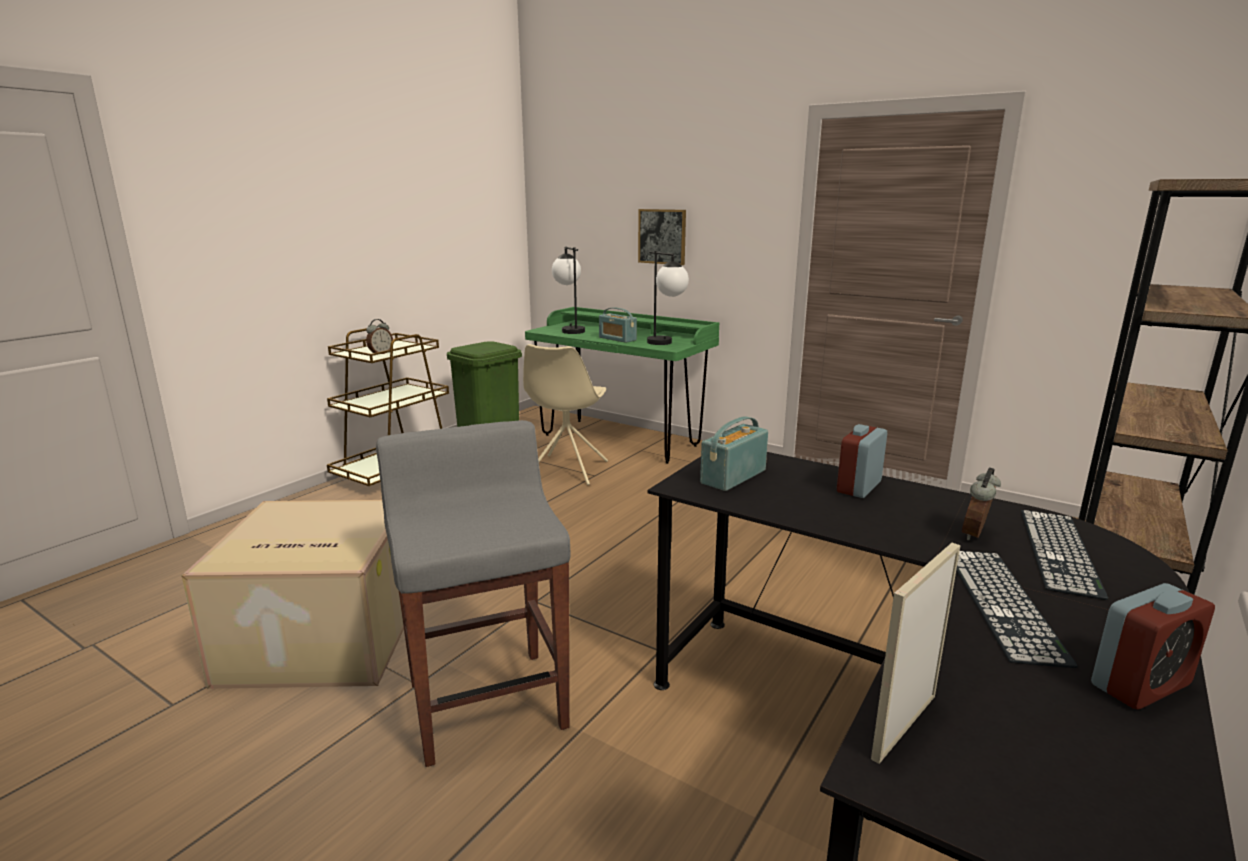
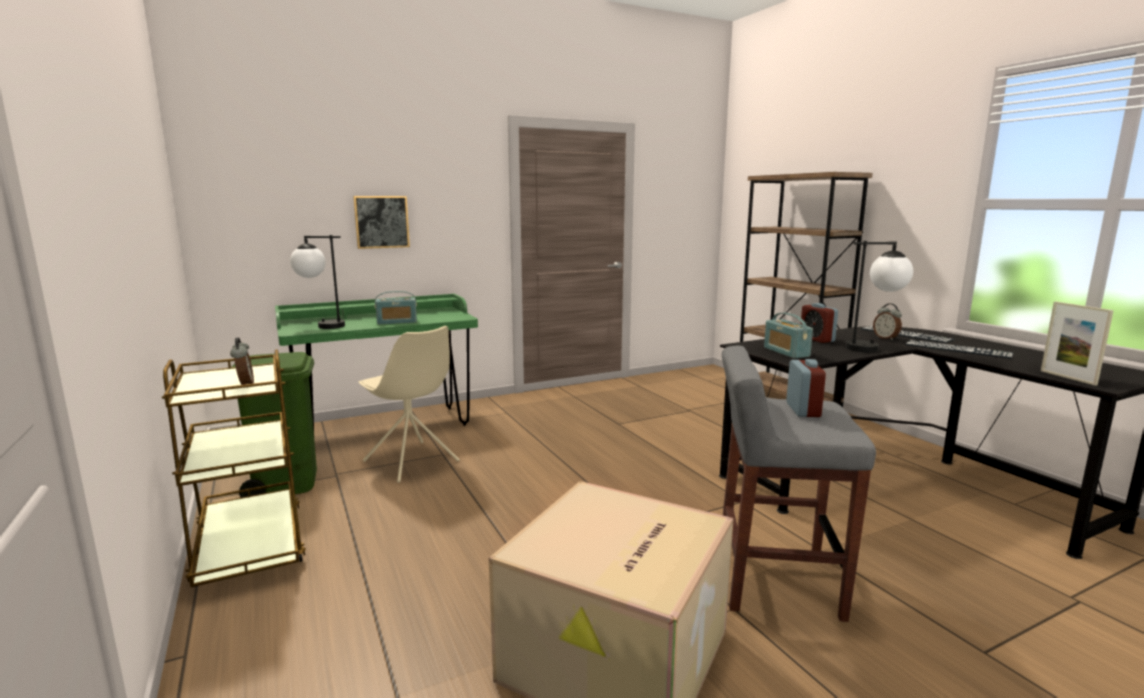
camera: 60 degrees left, 5 degrees down
table lamp [647,251,689,345] -> table lamp moved to [846,241,913,352]
alarm clock [1091,583,1215,710] -> alarm clock moved to [786,359,826,417]

